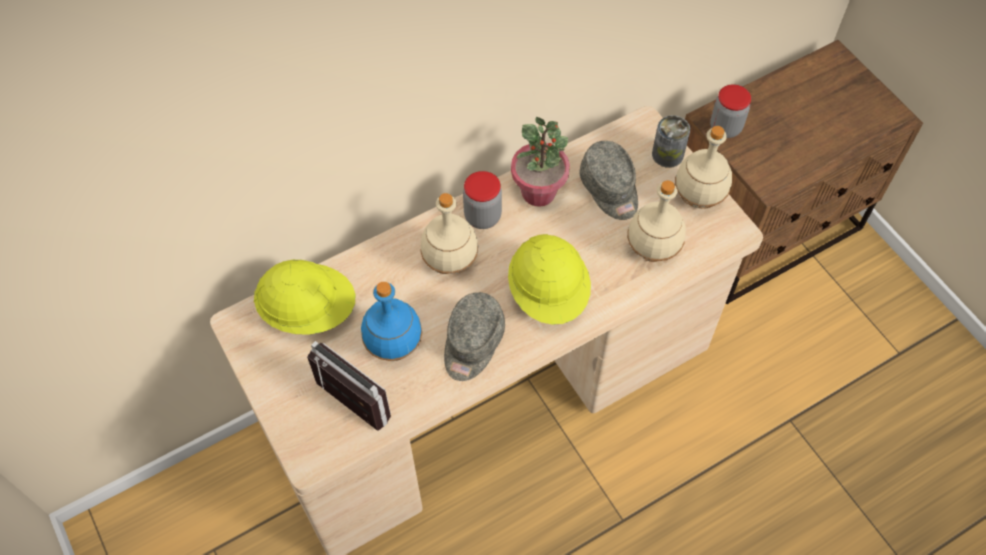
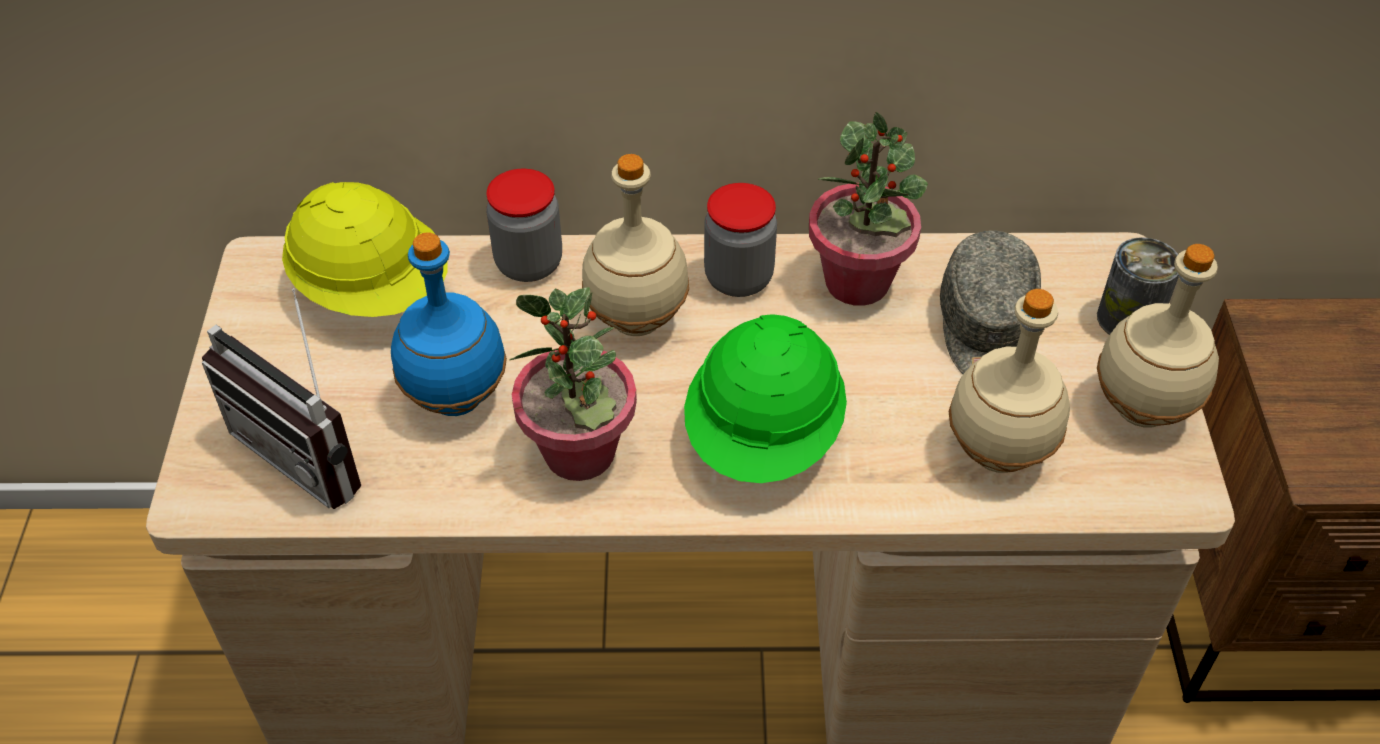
camera: 30 degrees right, 10 degrees down
radio [307,341,391,431] -> radio turned 150 degrees clockwise [202,288,361,509]
grey cap [444,292,505,381] -> potted plant [509,287,637,481]
yellow hard hat [508,234,591,325] -> green hard hat [684,314,847,483]
jar [710,84,751,138] -> jar moved to [486,169,562,282]

